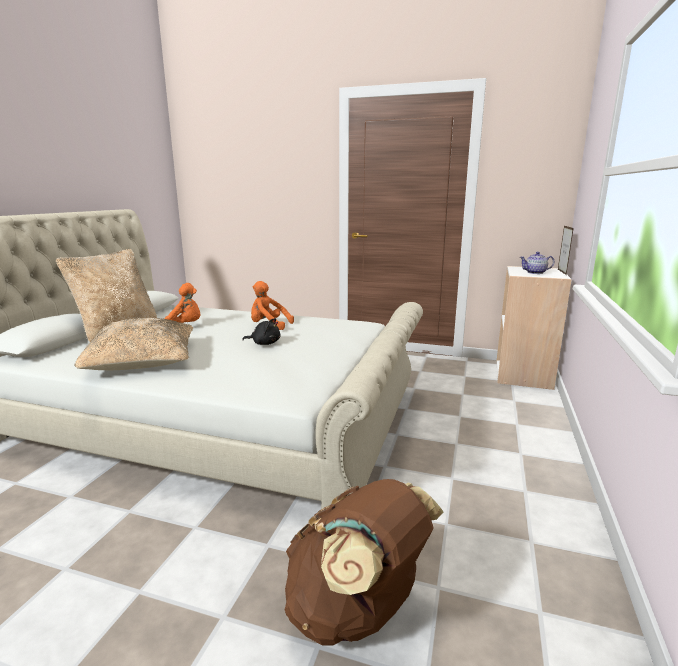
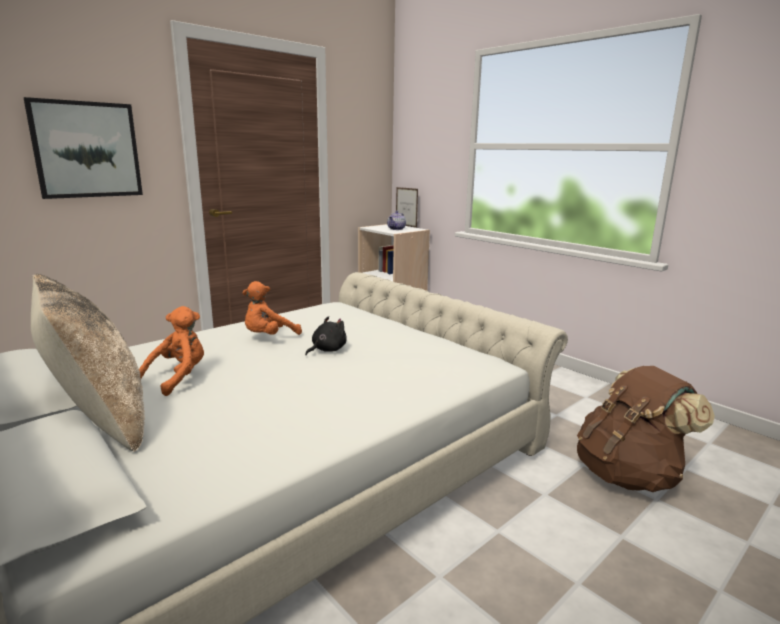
camera: 60 degrees left, 0 degrees up
beige pillow [74,318,193,370] -> none
none -> picture [24,97,143,199]

